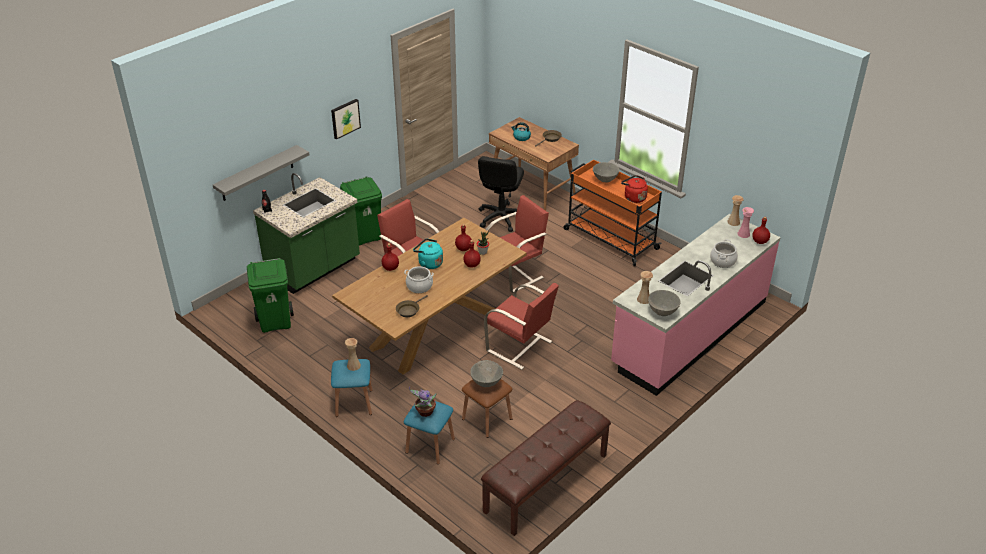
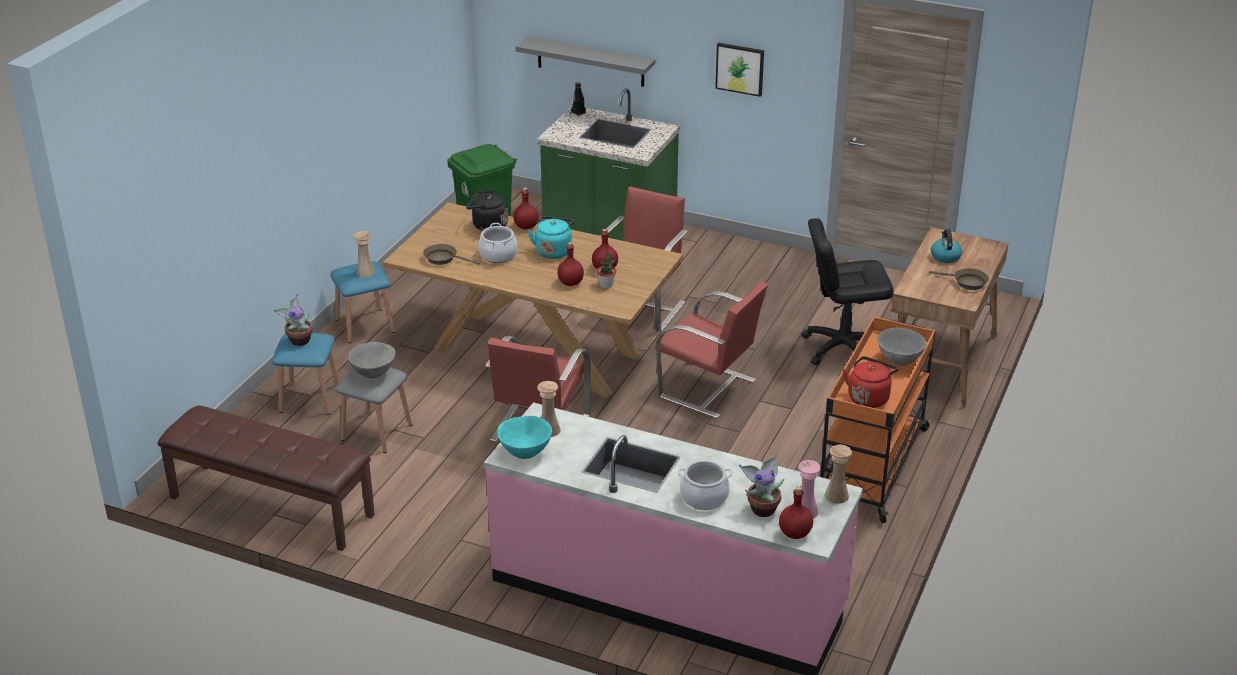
camera: 70 degrees right, 5 degrees down
green trash can [340,176,382,246] -> none
brown stool [462,379,513,438] -> grey stool [336,368,412,453]
grey bowl [648,290,680,316] -> turquoise bowl [498,416,552,459]
none -> black kettle [466,190,508,231]
none -> potted plant [739,454,784,517]

